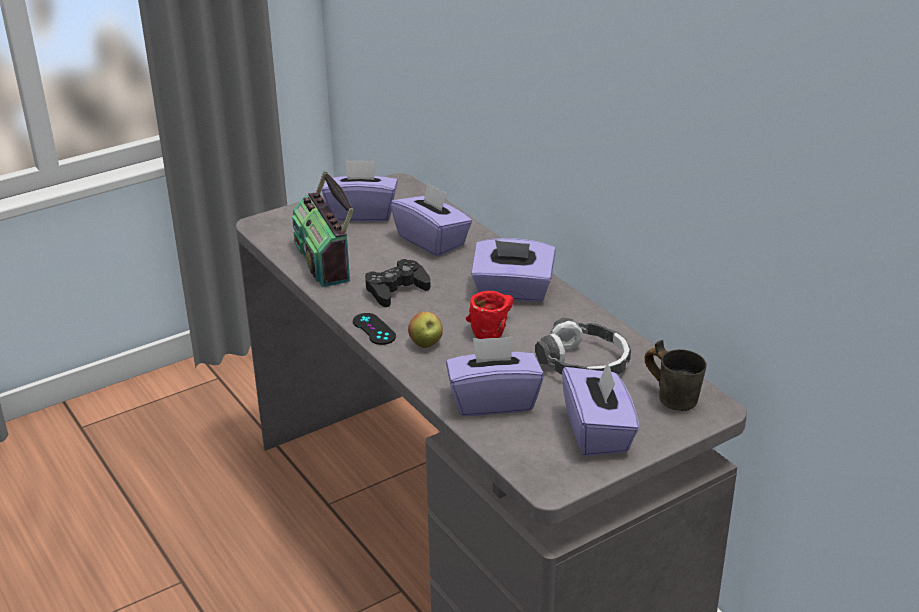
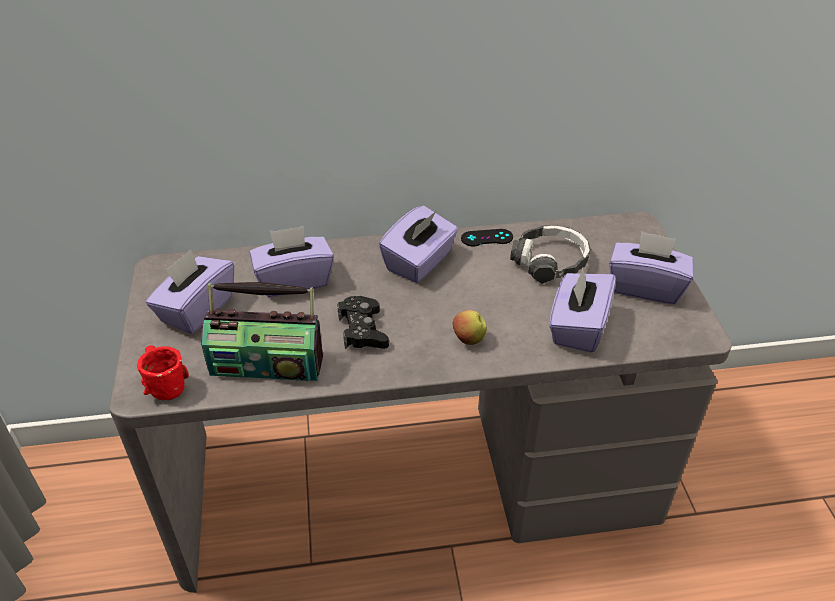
camera: 65 degrees left, 10 degrees up
black game controller [353,313,396,345] -> black game controller moved to [461,229,513,246]
red mug [466,291,514,339] -> red mug moved to [137,346,189,400]
grey mug [644,340,707,411] -> none

